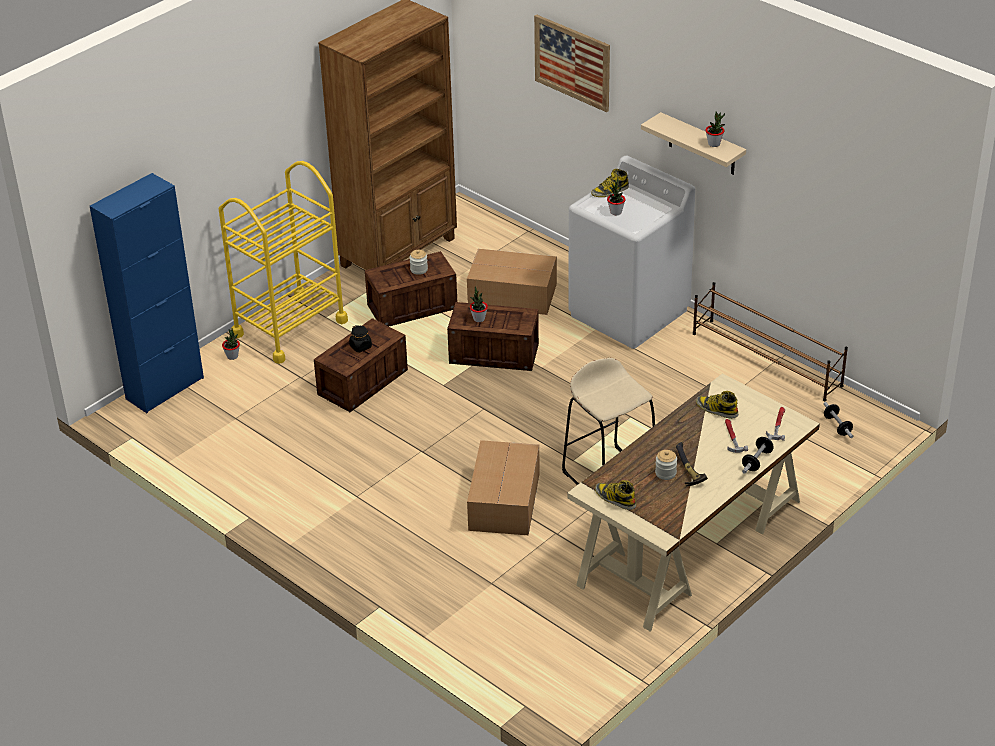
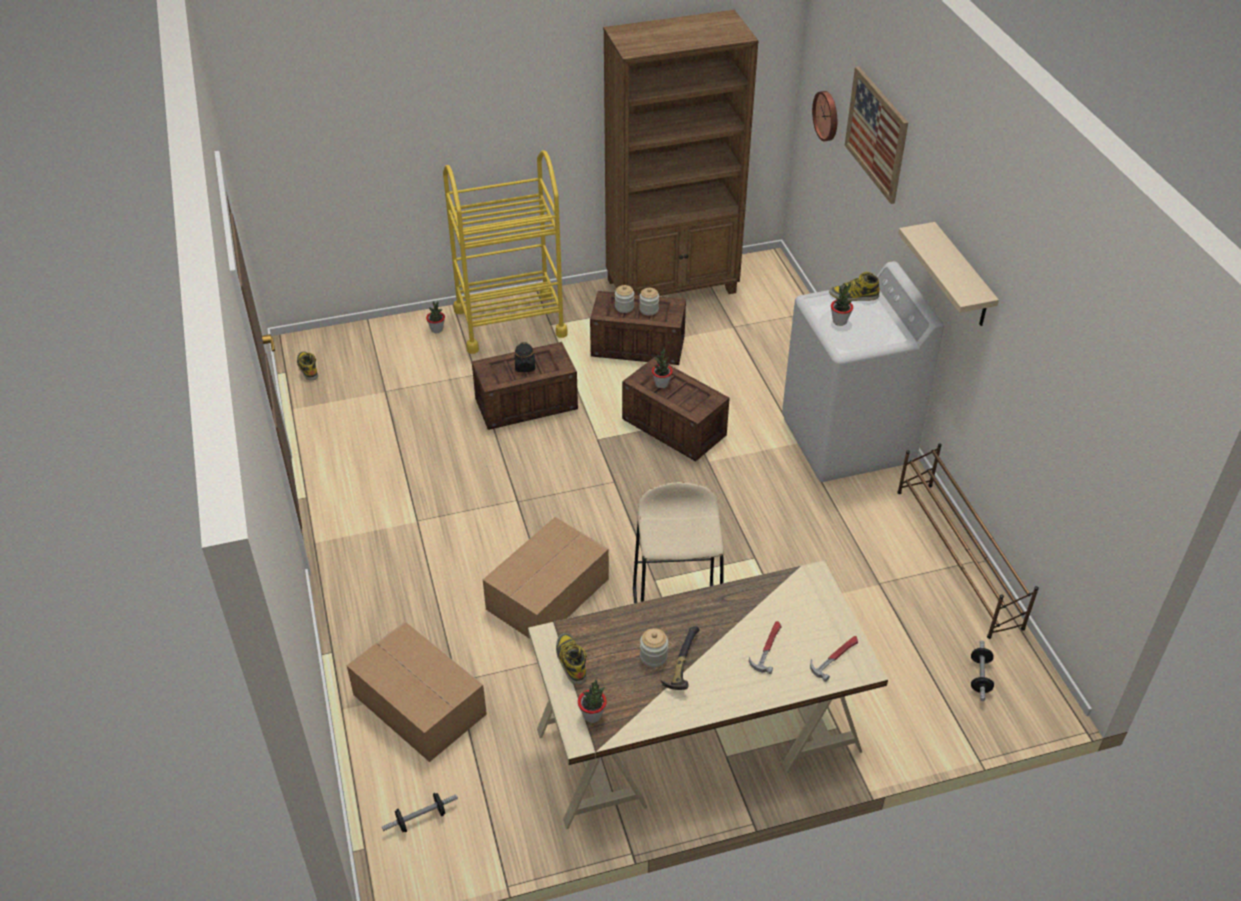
camera: 30 degrees right, 5 degrees up
blue cabinet [90,173,204,413] -> none
cardboard box [467,249,557,315] -> cardboard box moved to [347,622,487,762]
boot [696,391,738,419] -> boot moved to [297,351,318,380]
potted plant [705,112,725,147] -> potted plant moved to [578,679,607,723]
dumbbell [742,435,774,474] -> dumbbell moved to [382,793,458,832]
none -> jar [615,285,634,313]
none -> wall clock [812,91,837,141]

